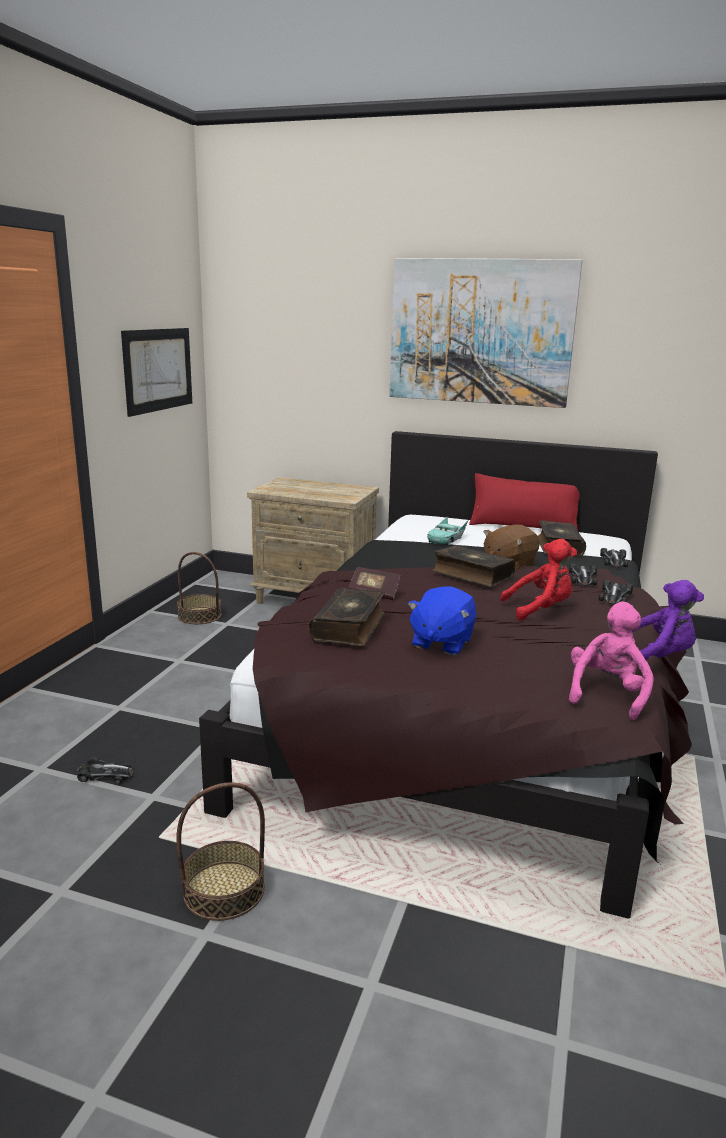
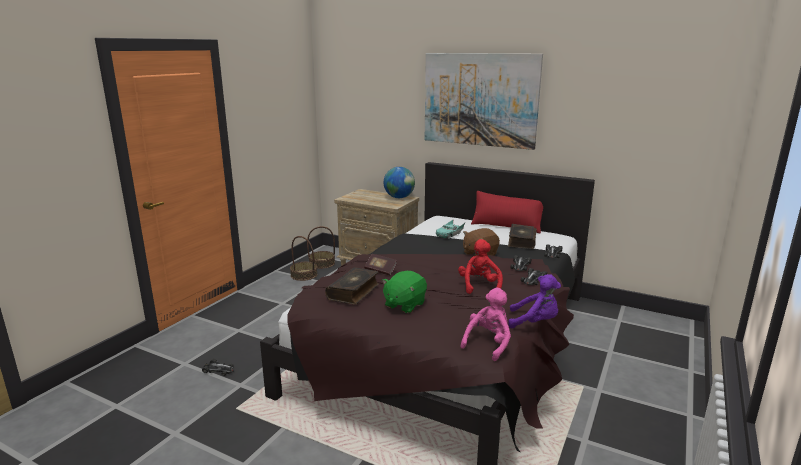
camera: 10 degrees right, 0 degrees up
picture [121,328,192,417] -> none
basket [176,782,265,921] -> basket moved to [307,226,335,269]
blue plush toy [407,586,477,655] -> green plush toy [382,271,427,313]
book [432,545,515,587] -> none
red plush toy [500,539,577,621] -> red plush toy turned 90 degrees counterclockwise [458,239,503,294]
none -> globe [384,167,415,198]

